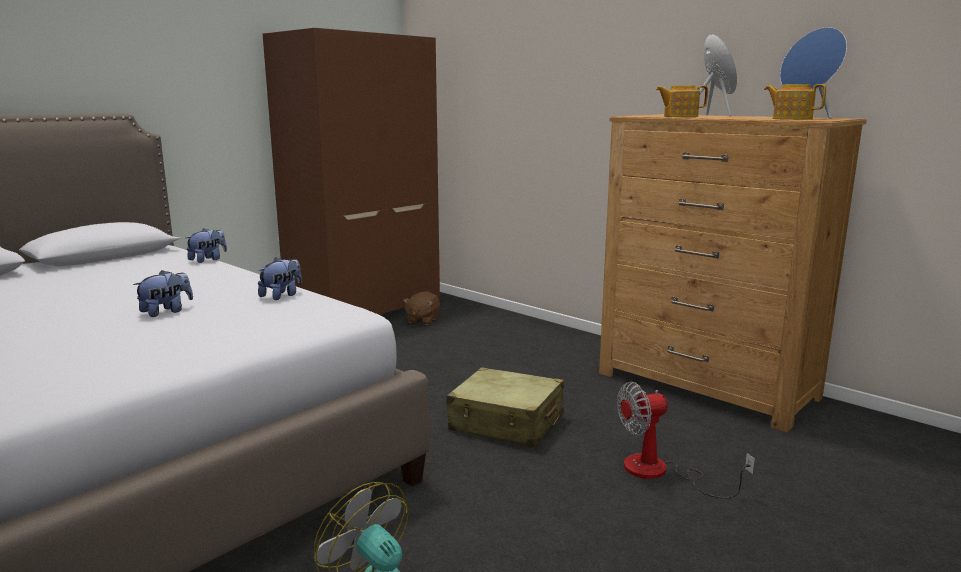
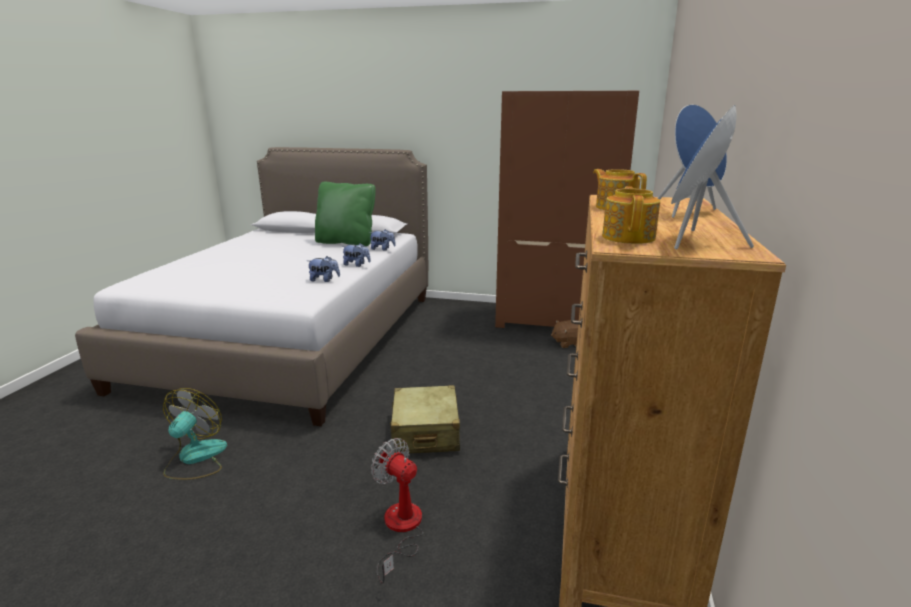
camera: 60 degrees right, 5 degrees up
plush toy [133,270,193,317] -> plush toy moved to [342,243,371,267]
none -> green pillow [315,182,375,246]

